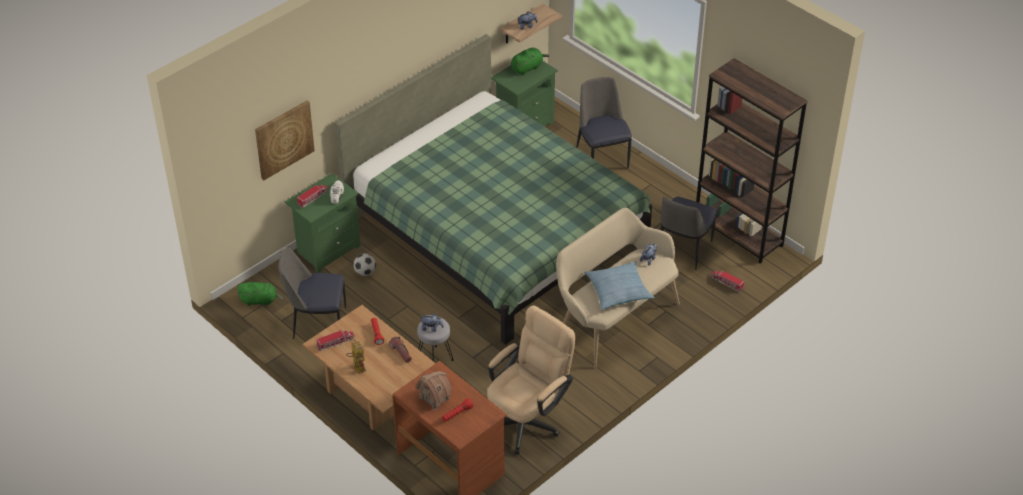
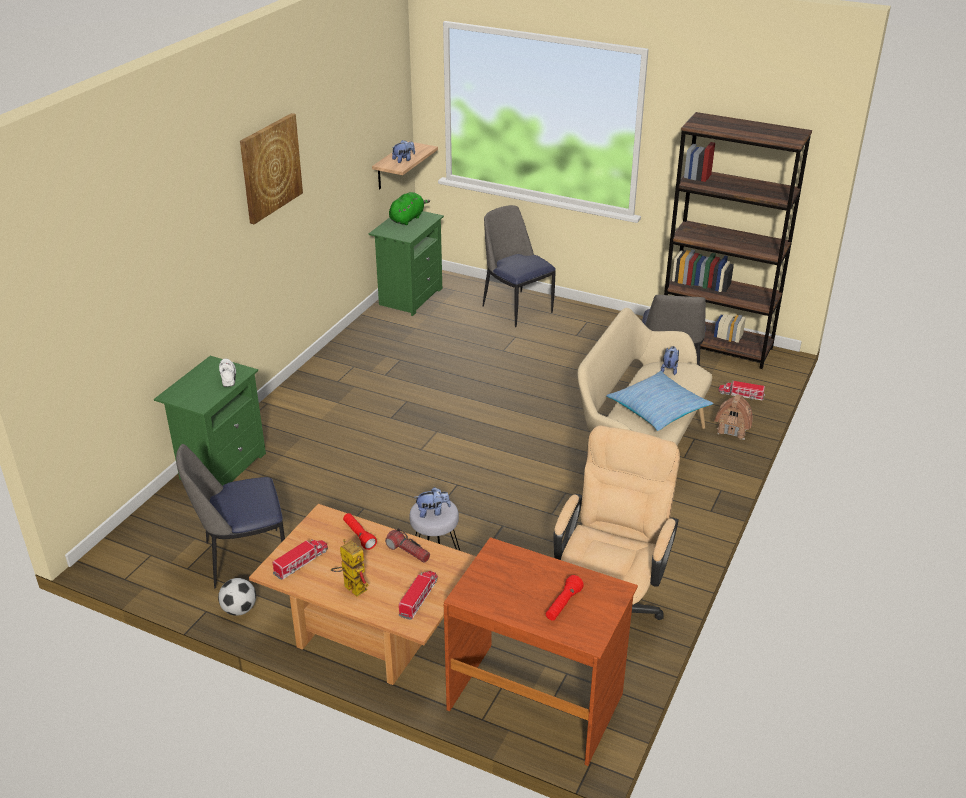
camera: 20 degrees left, 10 degrees down
green plush toy [238,282,283,306] -> none
picture [255,100,315,180] -> picture moved to [240,113,303,224]
toy truck [297,185,328,208] -> toy truck moved to [399,571,438,620]
green bed [335,34,652,345] -> none
football [353,253,376,276] -> football moved to [218,578,256,616]
toy house [415,371,452,411] -> toy house moved to [714,394,753,440]

